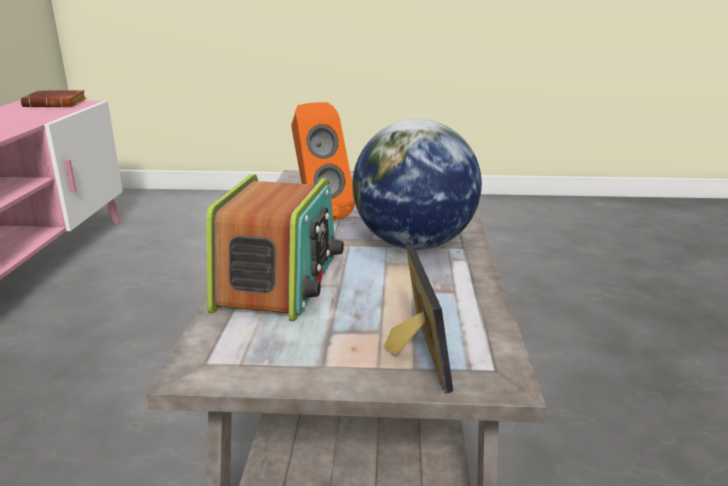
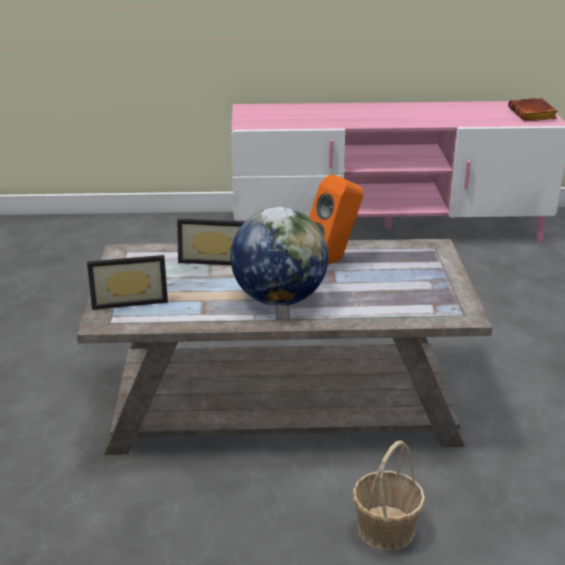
camera: 85 degrees right, 5 degrees up
radio [206,174,344,321] -> picture frame [177,219,245,265]
none -> basket [352,441,425,551]

